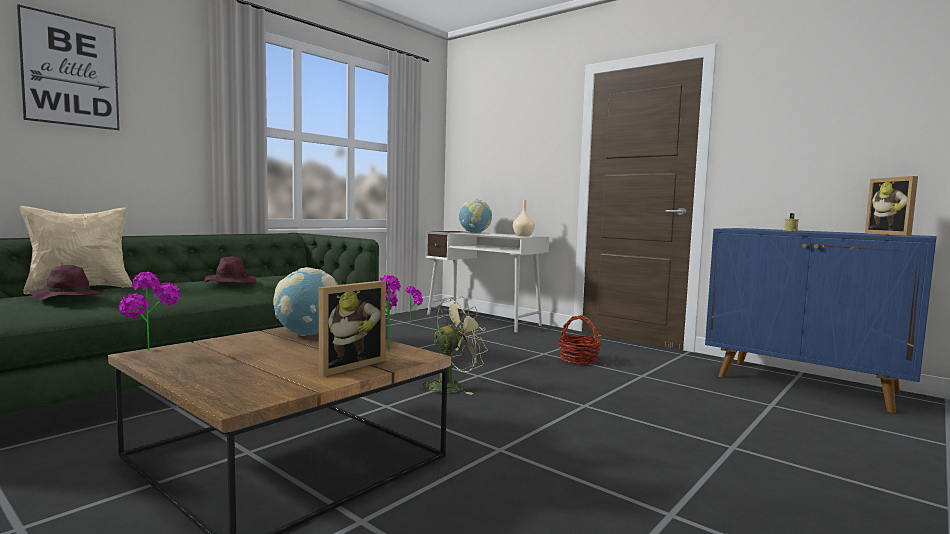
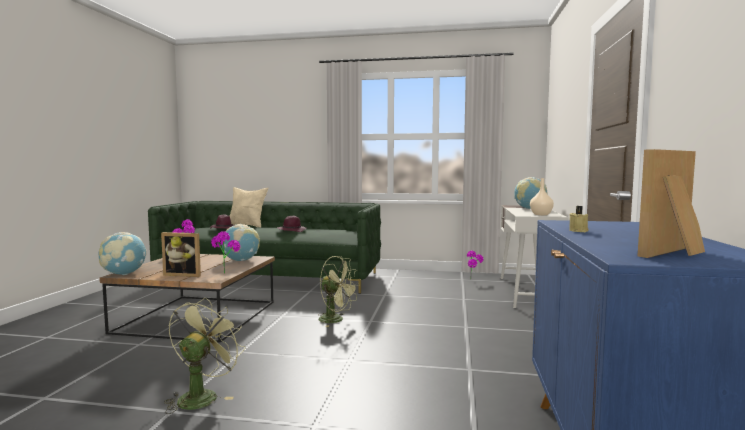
camera: 60 degrees right, 0 degrees up
picture [17,4,120,130] -> none
basket [558,315,602,364] -> none
none -> globe [99,232,147,275]
none -> green fan [164,298,246,414]

